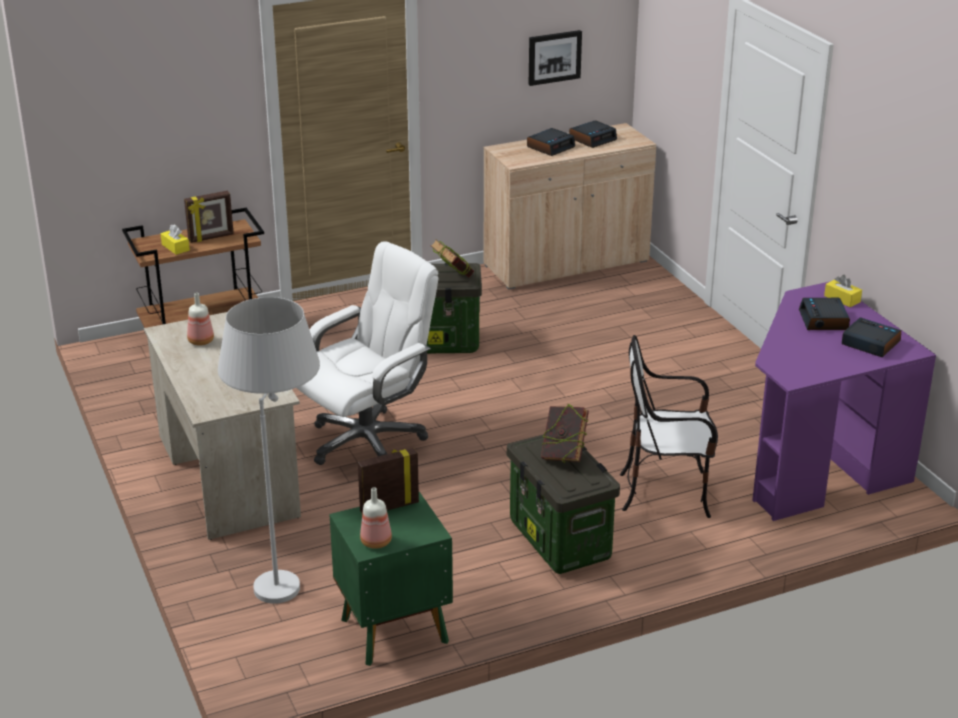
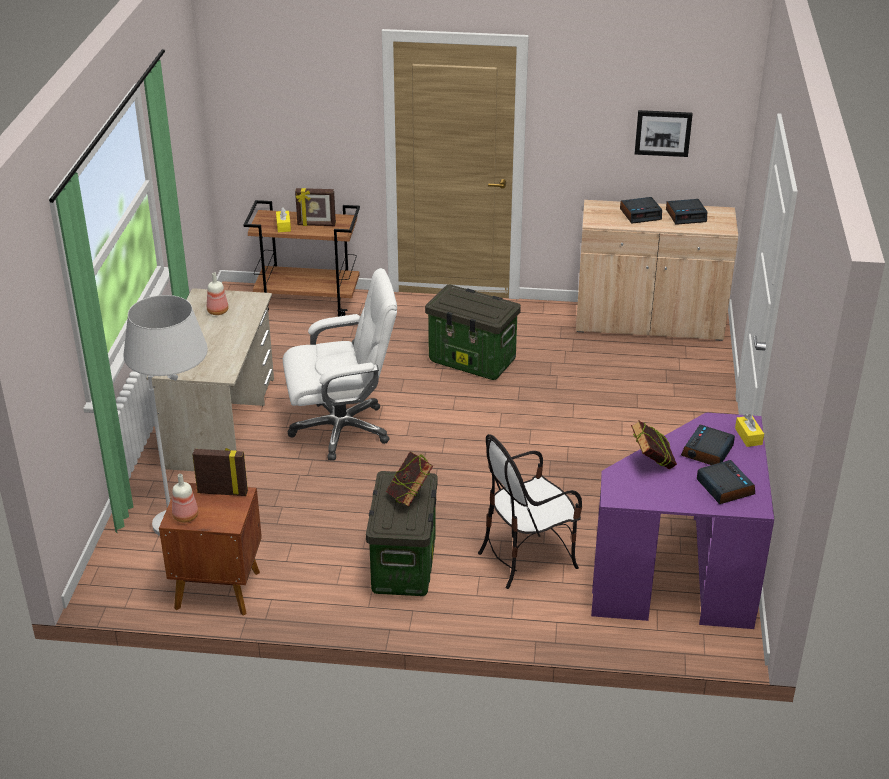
camera: 30 degrees right, 5 degrees up
green nightstand [329,492,453,666] -> brown nightstand [159,483,262,616]
book [430,239,474,277] -> book moved to [631,420,677,469]
chair [620,335,718,518] -> chair turned 60 degrees counterclockwise [478,434,582,589]

